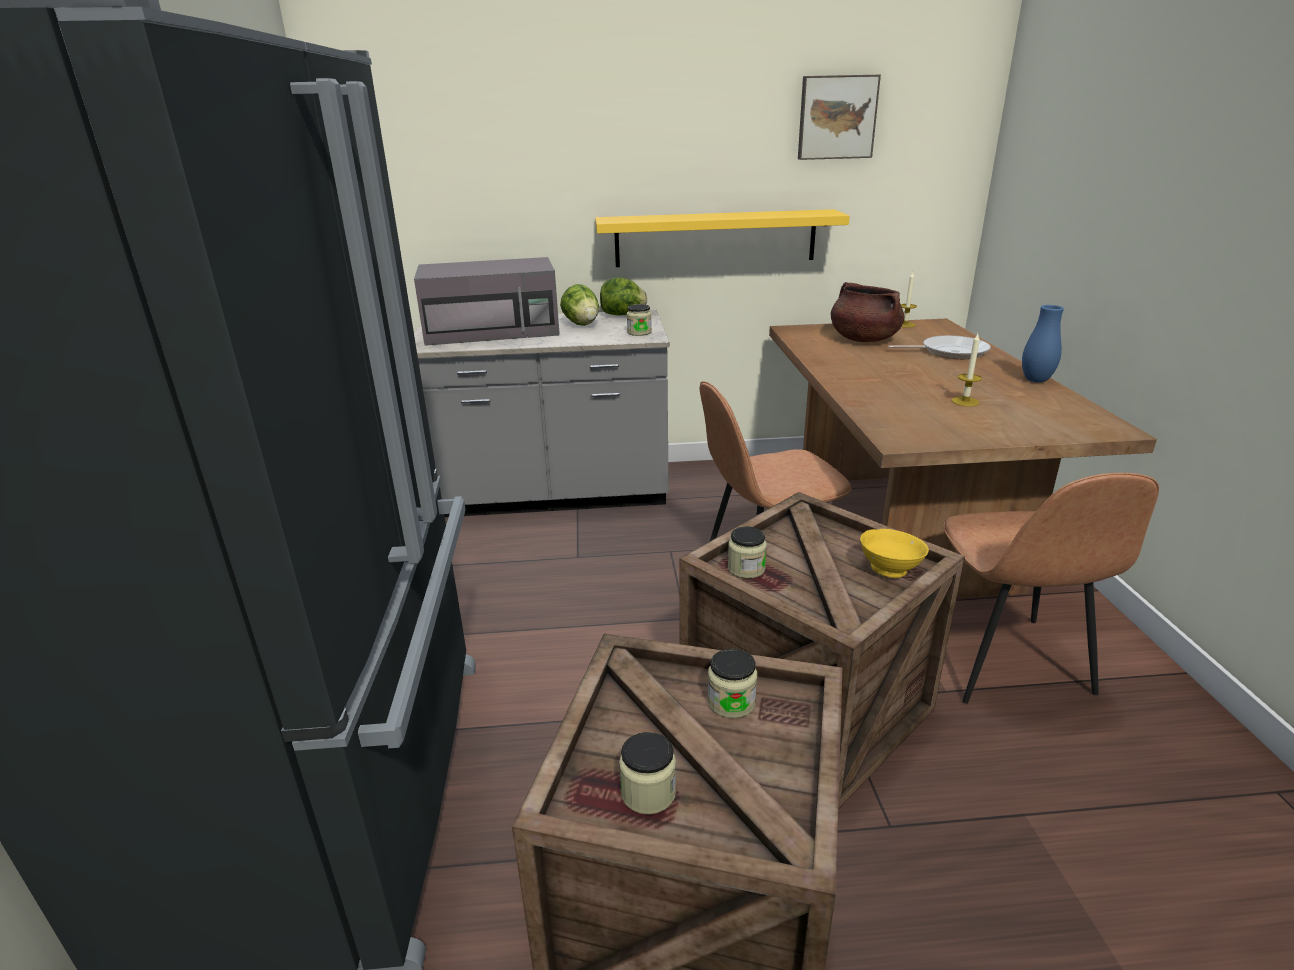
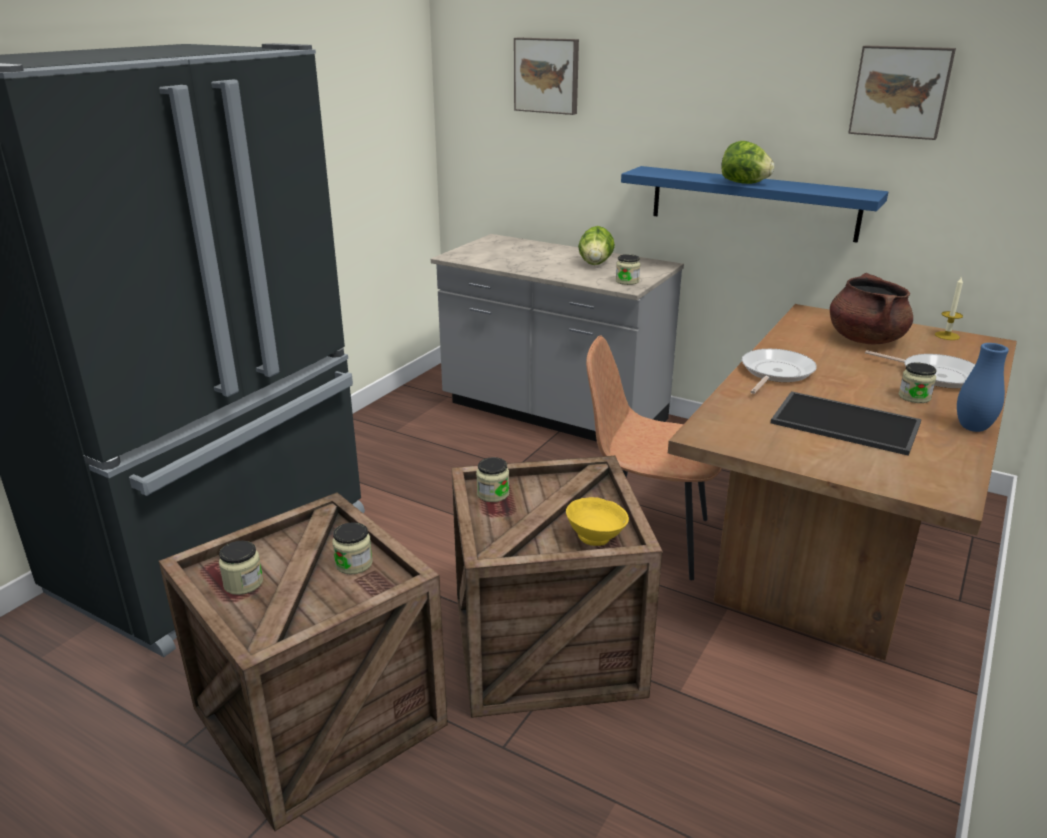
camera: 35 degrees right, 0 degrees up
grey microwave [414,257,560,346] -> none
yellow shelf [595,209,850,267] -> blue shelf [621,166,888,243]
lettuce [600,277,647,315] -> lettuce moved to [721,141,774,184]
brown chair [943,473,1159,704] -> none
candle [951,334,982,407] -> tray [771,391,922,456]
none -> picture [514,37,579,115]
none -> frying pan [742,349,817,394]
none -> jar [899,362,936,403]

